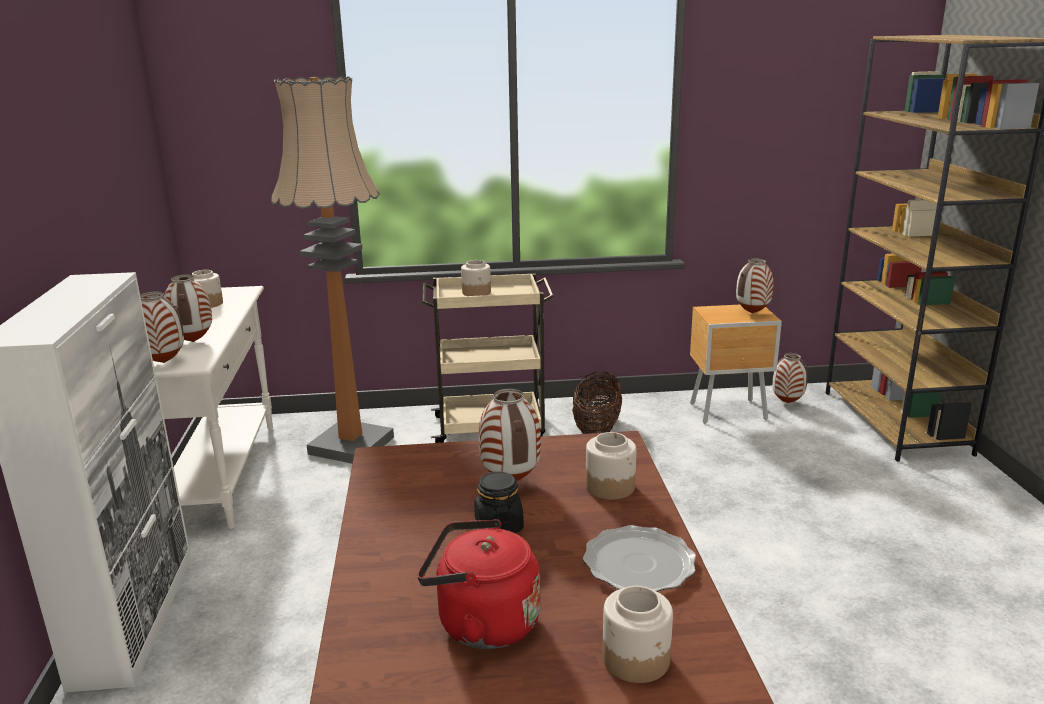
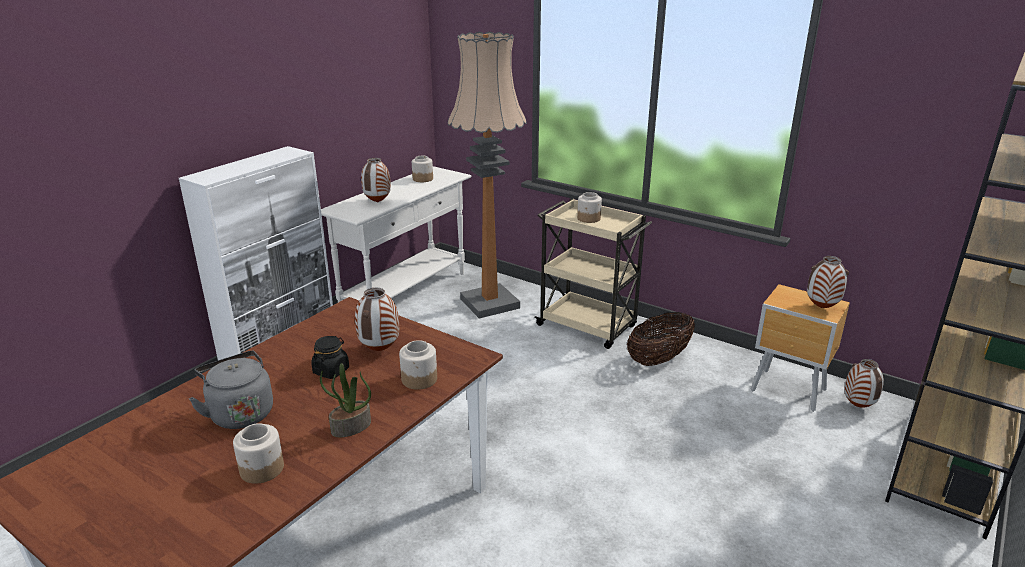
camera: 40 degrees right, 5 degrees up
vase [140,292,184,363] -> none
red kettle [417,519,541,649] -> grey kettle [189,351,273,429]
plate [583,525,696,592] -> potted plant [320,363,371,437]

